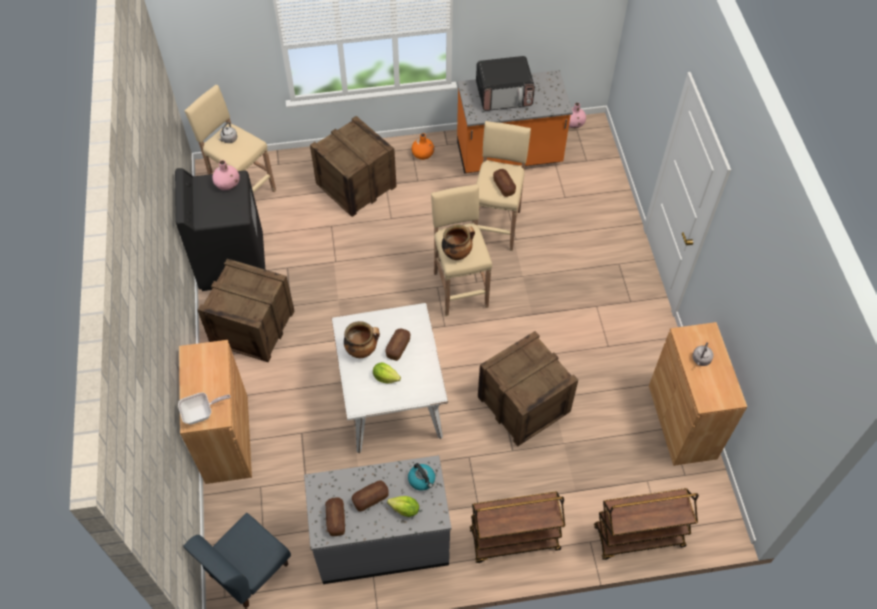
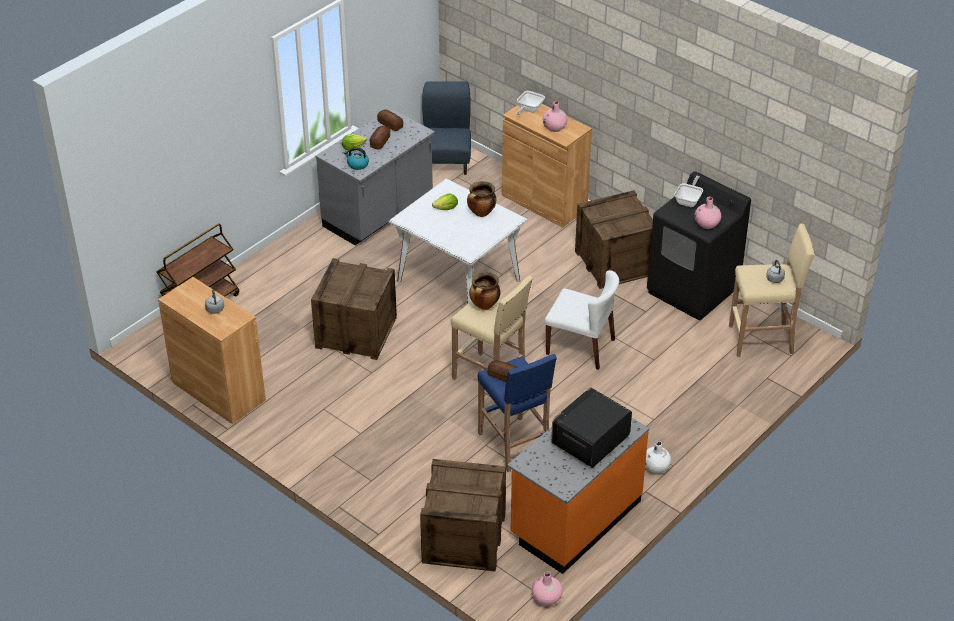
camera: 140 degrees right, 15 degrees down
crate [310,116,396,217] -> crate moved to [420,459,506,572]
bread [385,329,411,361] -> none
orange vase [412,133,434,160] -> white vase [645,441,671,473]
brown cart [470,491,565,563] -> none
beige stool [472,121,531,251] -> blue stool [478,354,557,472]
none -> pink vase [543,101,568,132]
none -> white chair [545,270,619,370]
none -> frying pan [674,175,703,207]

